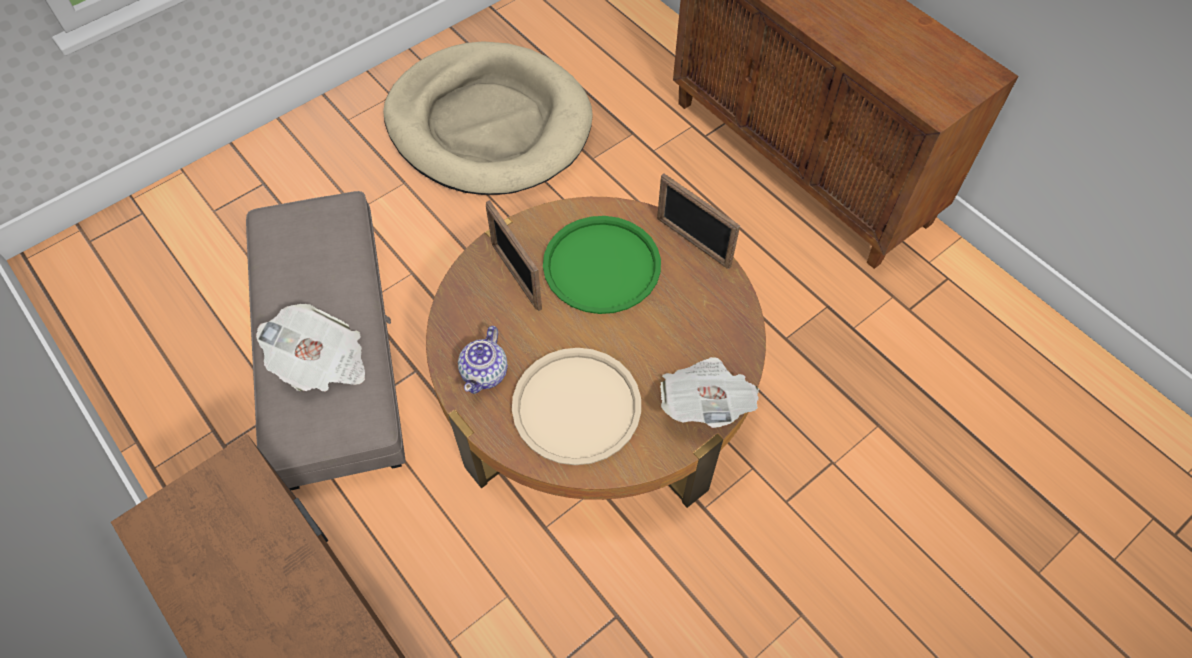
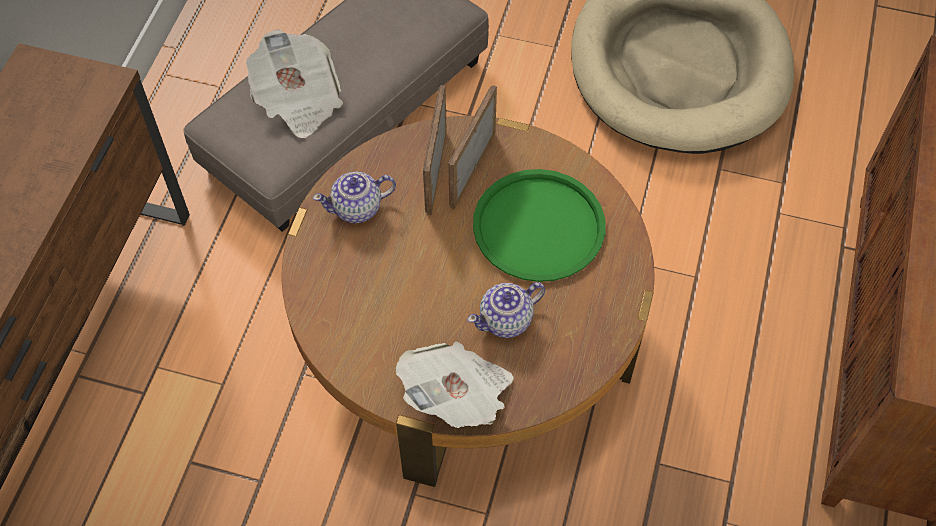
camera: 55 degrees right, 0 degrees up
beige tray [512,348,641,465] -> none
picture frame [657,173,740,269] -> picture frame moved to [423,85,447,215]
none -> teapot [467,282,545,338]

